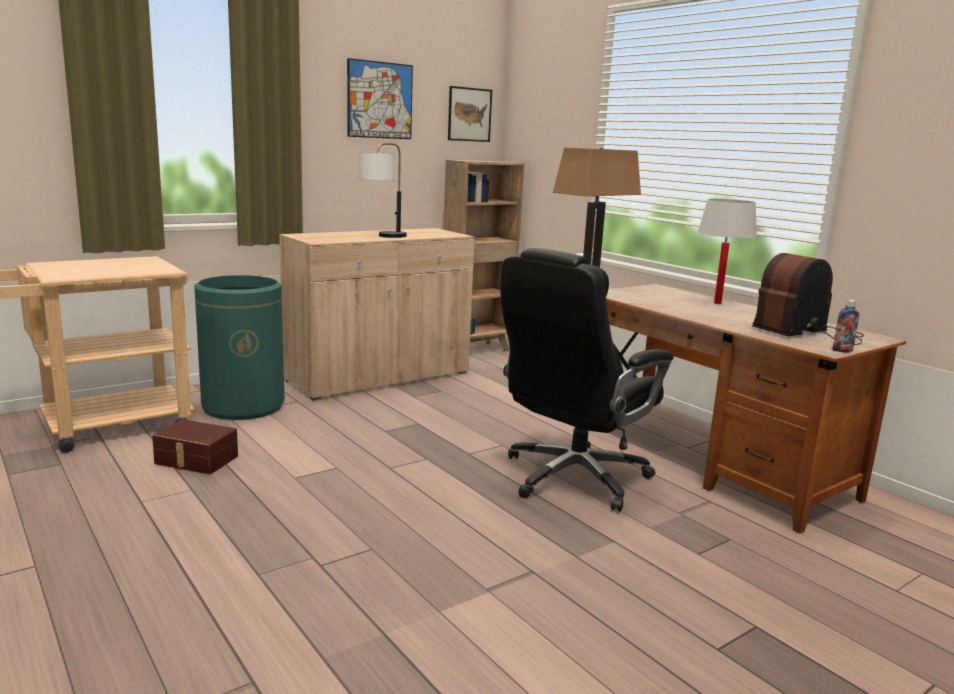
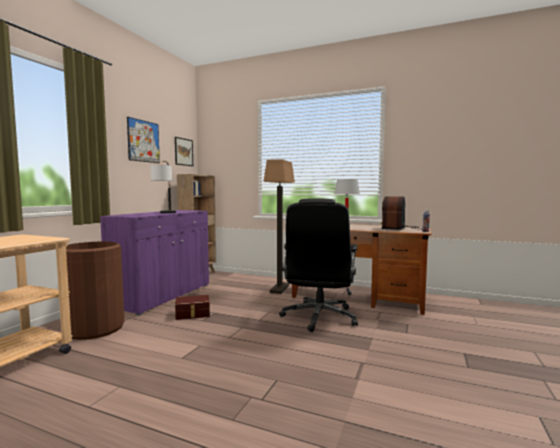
camera: 30 degrees left, 10 degrees down
brown storage box [152,419,238,474] -> brown storage box moved to [175,295,210,320]
green trash can [194,275,285,420] -> brown trash can [66,241,124,340]
beige cabinet [279,228,475,401] -> purple cabinet [100,210,209,316]

